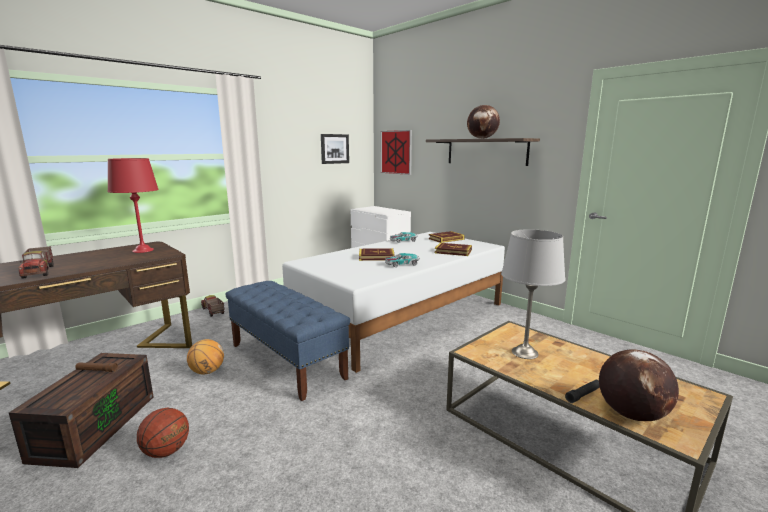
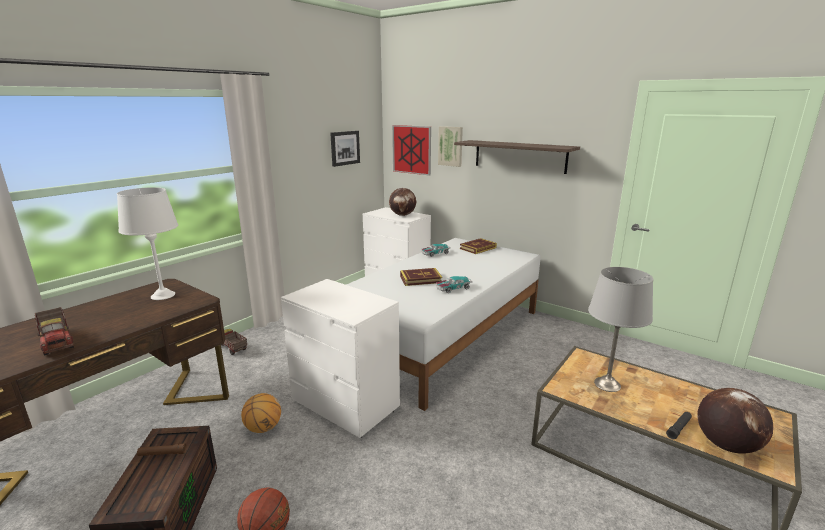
camera: 10 degrees left, 5 degrees up
red table lamp [107,158,159,253] -> white table lamp [117,187,178,300]
blue bench [225,281,350,401] -> white dresser [281,279,400,438]
book [435,243,472,256] -> none
globe [467,105,500,139] -> globe moved to [389,188,416,216]
none -> picture [438,126,463,167]

